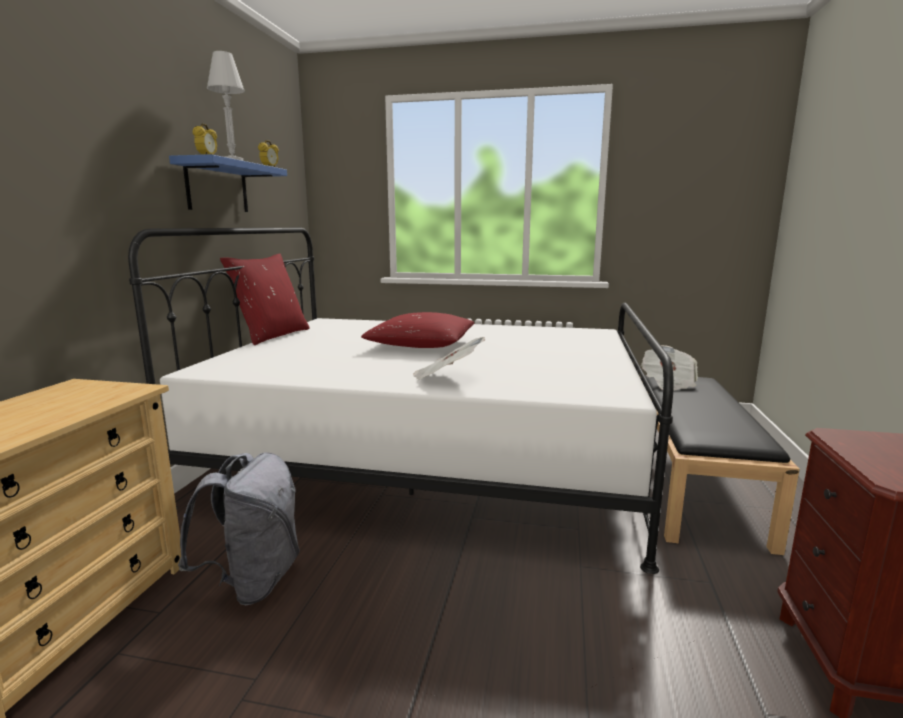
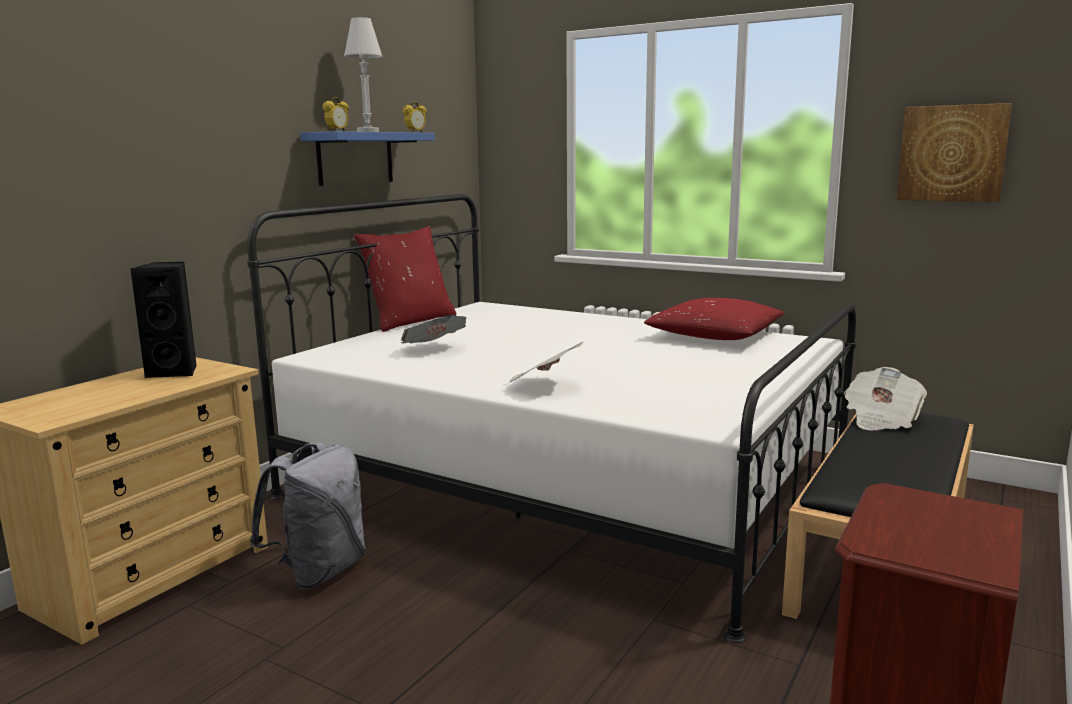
camera: 20 degrees right, 0 degrees up
red pillow [361,312,474,348] -> red pillow moved to [644,298,784,340]
none -> black speaker [131,262,197,378]
none -> newspaper [401,315,466,343]
none -> picture [896,103,1012,202]

